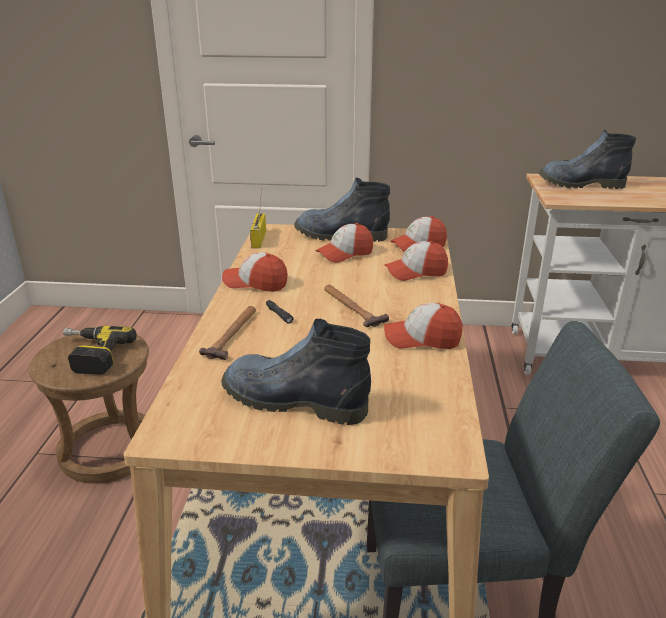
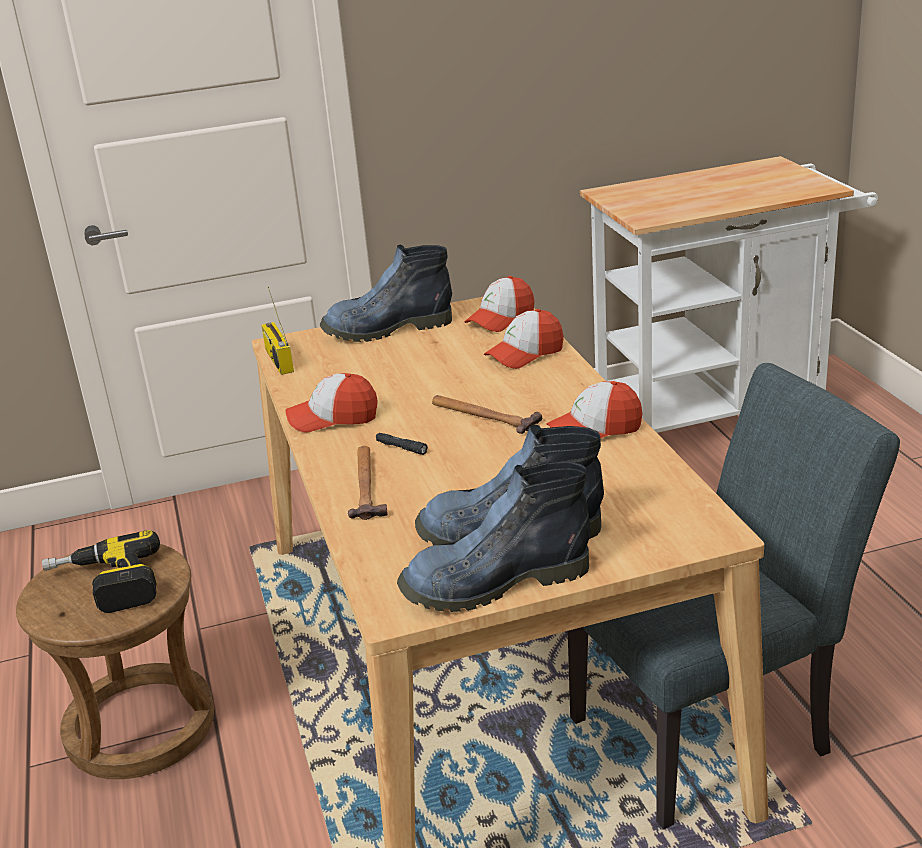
camera: 20 degrees left, 0 degrees up
cap [316,223,373,263] -> none
boot [539,130,636,189] -> boot moved to [397,461,591,612]

